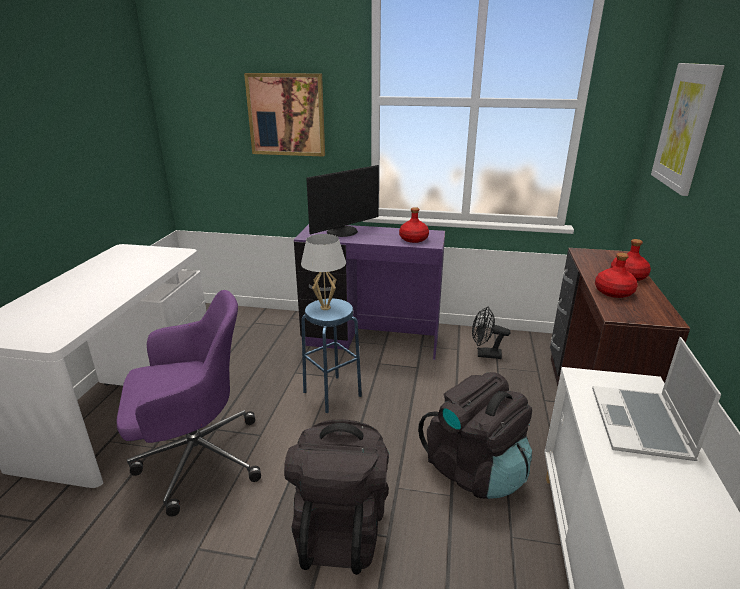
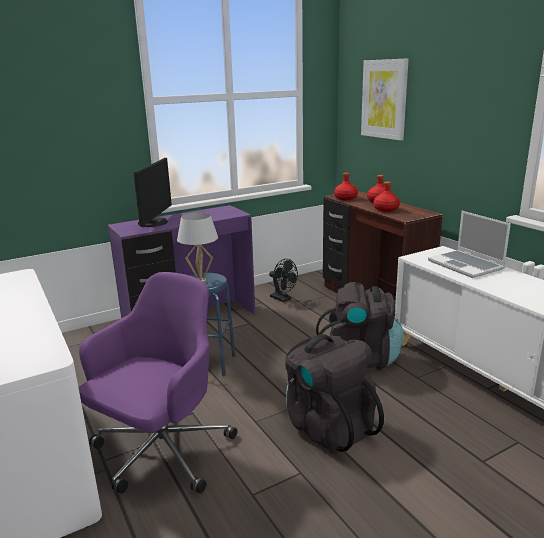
camera: 40 degrees left, 5 degrees down
picture [244,73,325,157] -> none
red bottle [399,207,429,243] -> red bottle moved to [334,172,358,200]
black fan [472,307,511,359] -> black fan turned 105 degrees counterclockwise [269,259,298,302]

